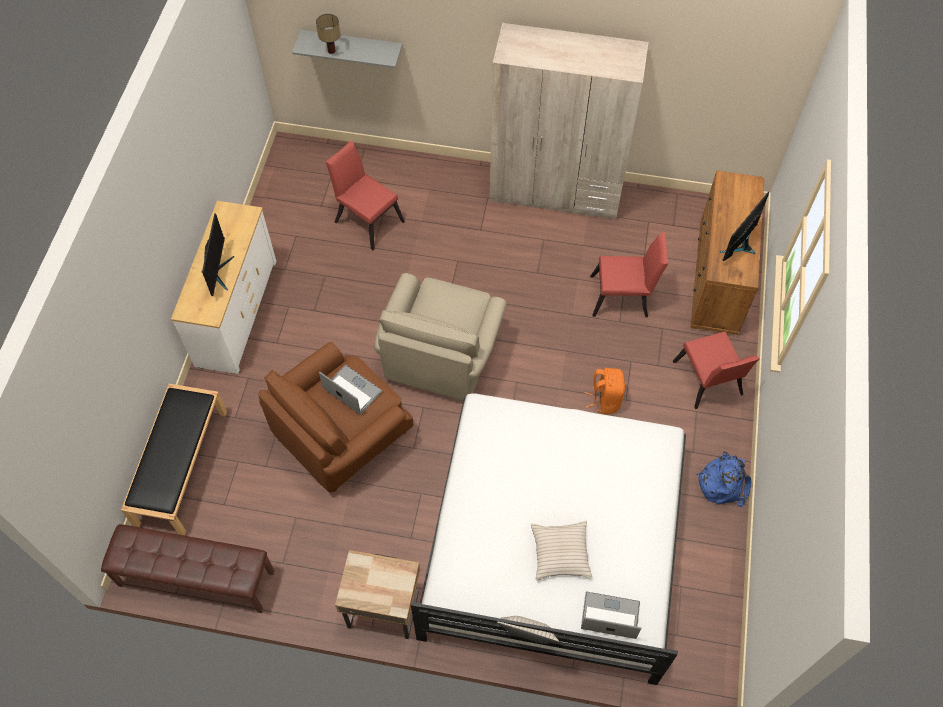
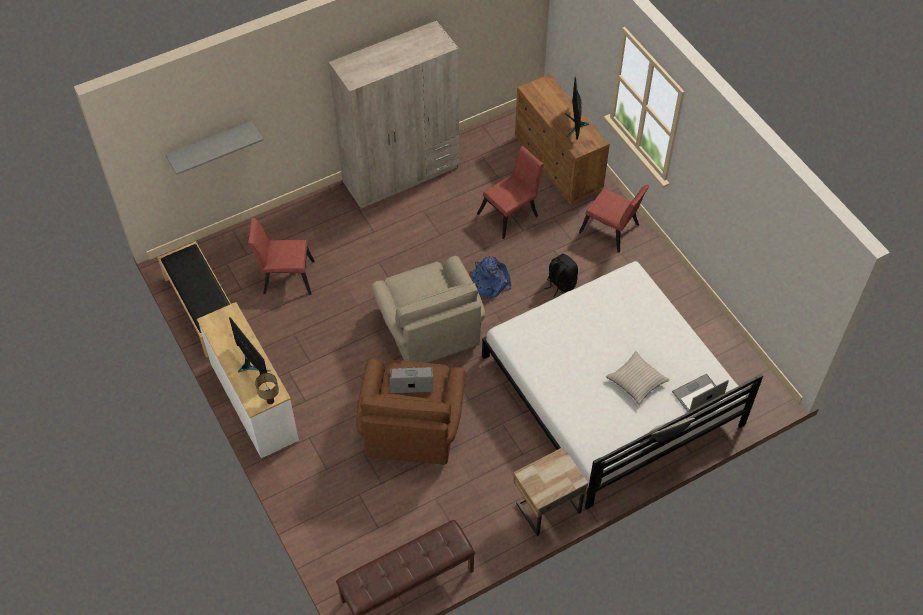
camera: 40 degrees left, 5 degrees down
black bench [121,384,227,536] -> black bench moved to [157,241,231,357]
table lamp [316,14,340,54] -> table lamp moved to [255,373,279,404]
orange backpack [585,368,625,414] -> black backpack [544,254,578,297]
blue backpack [696,451,751,507] -> blue backpack moved to [471,256,511,298]

